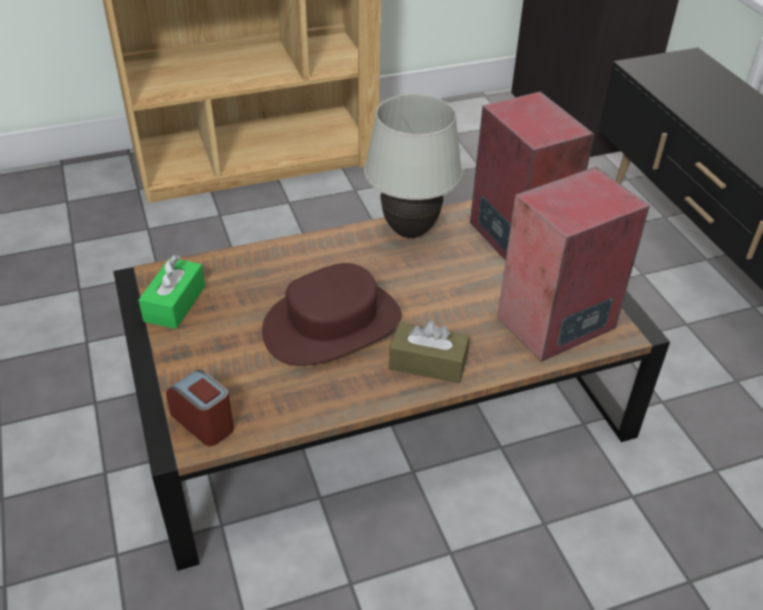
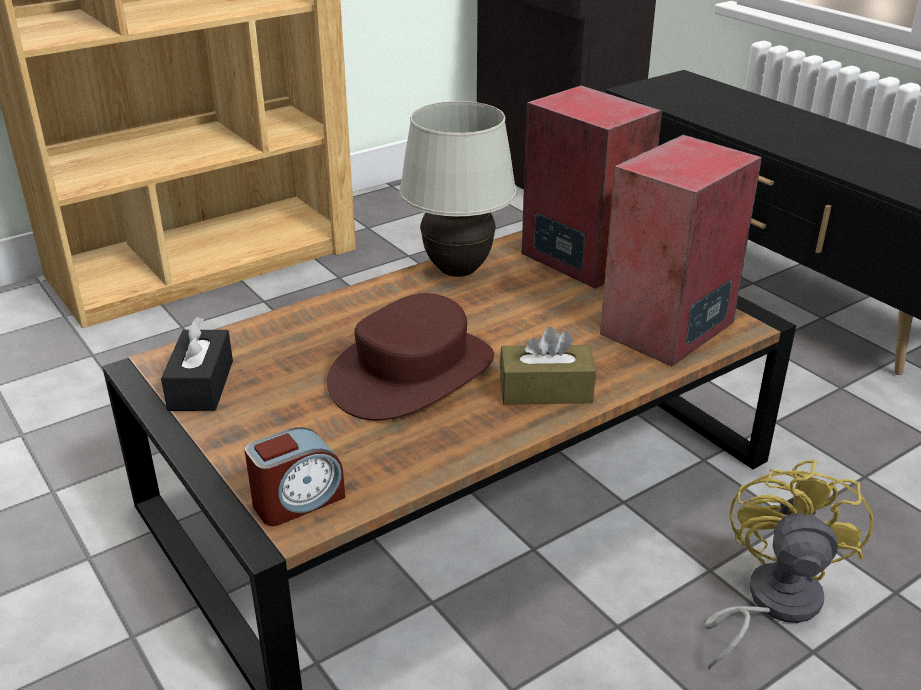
camera: 15 degrees left, 10 degrees down
green tissue box [138,255,205,329] -> black tissue box [161,317,233,411]
alarm clock [166,370,234,446] -> alarm clock turned 120 degrees clockwise [245,427,345,526]
none -> yellow fan [704,460,874,670]

